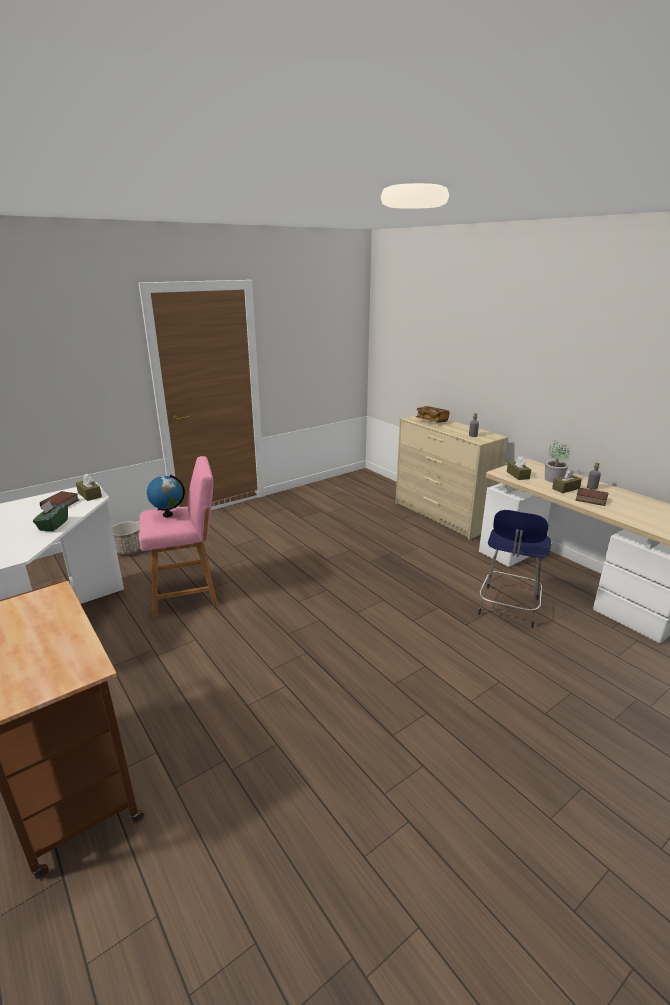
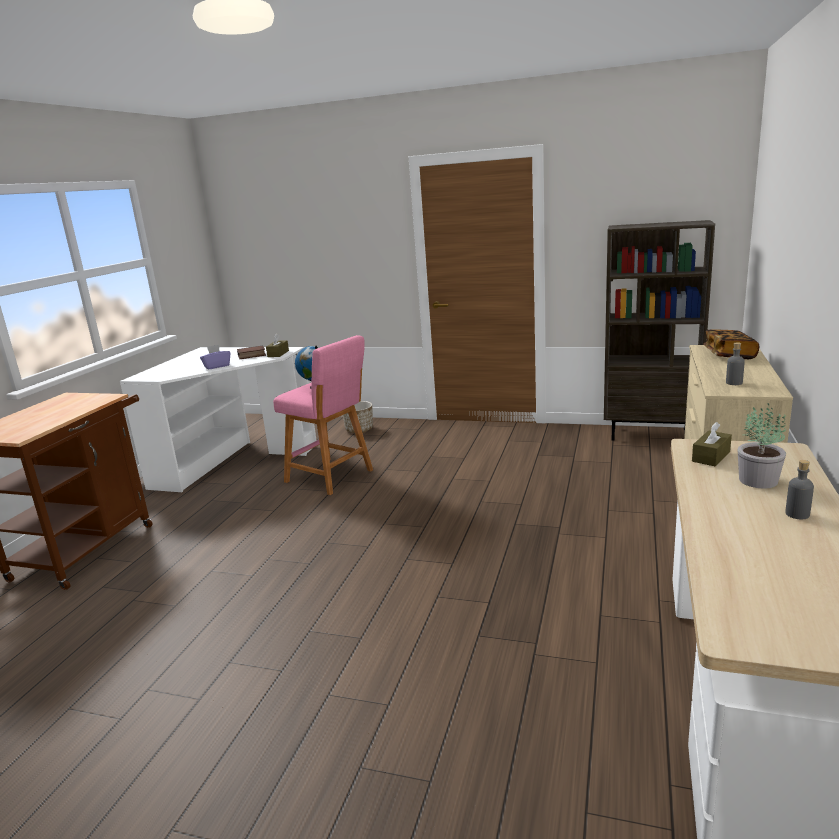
camera: 55 degrees right, 5 degrees down
green tissue box [33,501,68,531] -> purple tissue box [200,344,230,370]
blue stool [478,510,551,628] -> none
brown tissue box [552,469,582,493] -> none
book [576,488,608,506] -> none
none -> brown bookcase [604,220,715,441]

